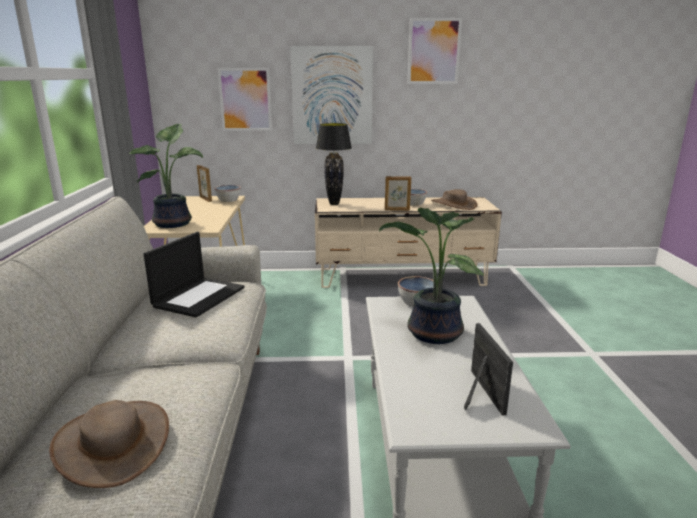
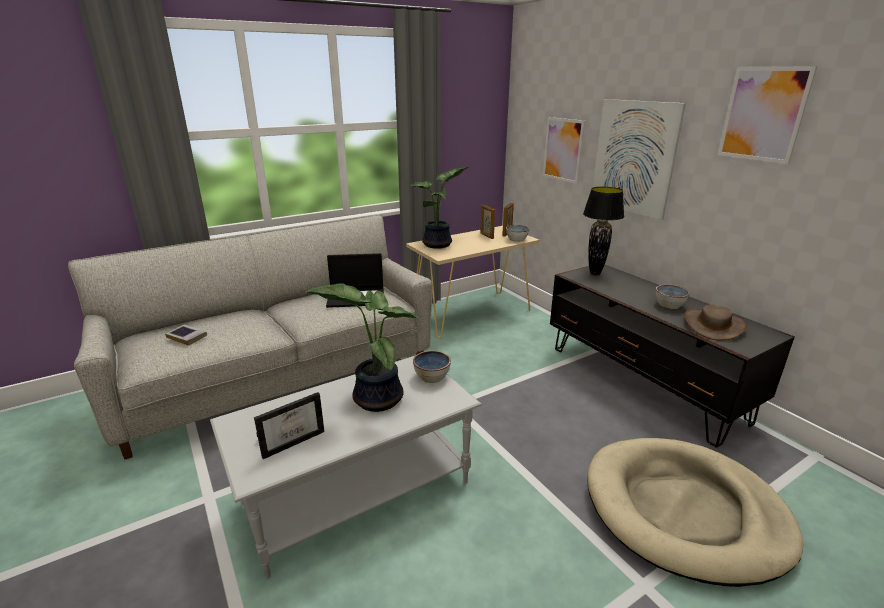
camera: 60 degrees right, 5 degrees up
brown hat [49,400,169,488] -> book [165,324,207,346]
beige tv stand [315,197,502,288] -> black tv stand [550,265,795,447]
picture frame [385,176,411,211] -> picture frame moved to [480,205,495,239]
none -> beige dog bed [587,438,804,587]

